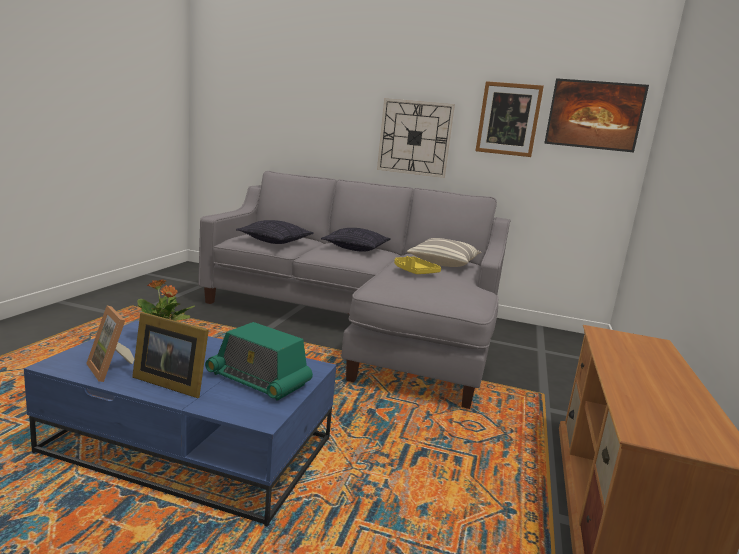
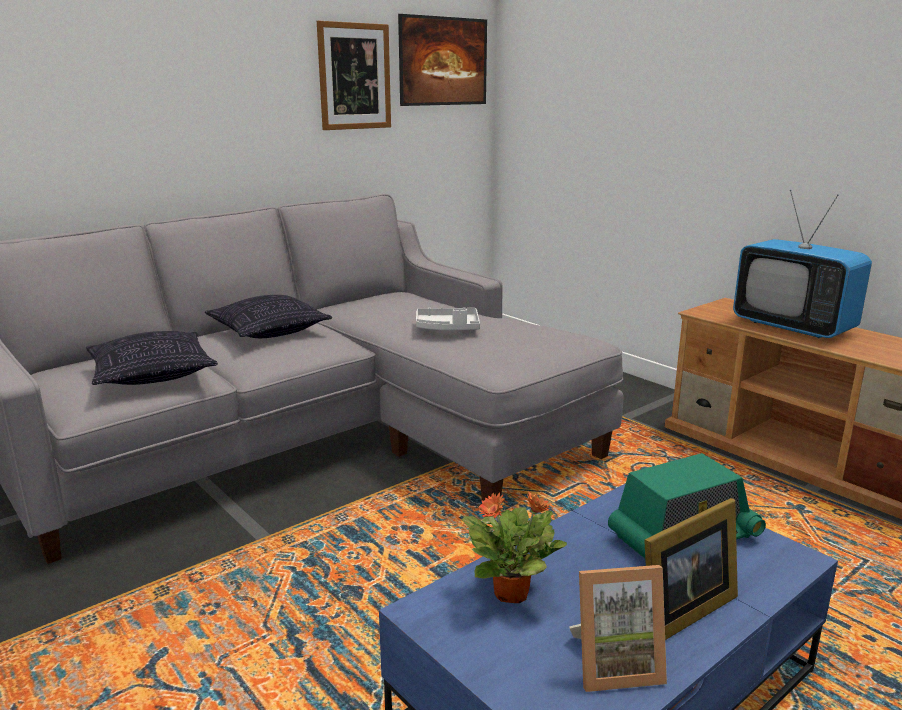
camera: 55 degrees left, 5 degrees up
wall clock [377,98,455,178] -> none
yellow tray [394,256,441,274] -> grey tray [416,307,480,330]
pillow [407,238,481,267] -> none
none -> television [733,190,872,338]

